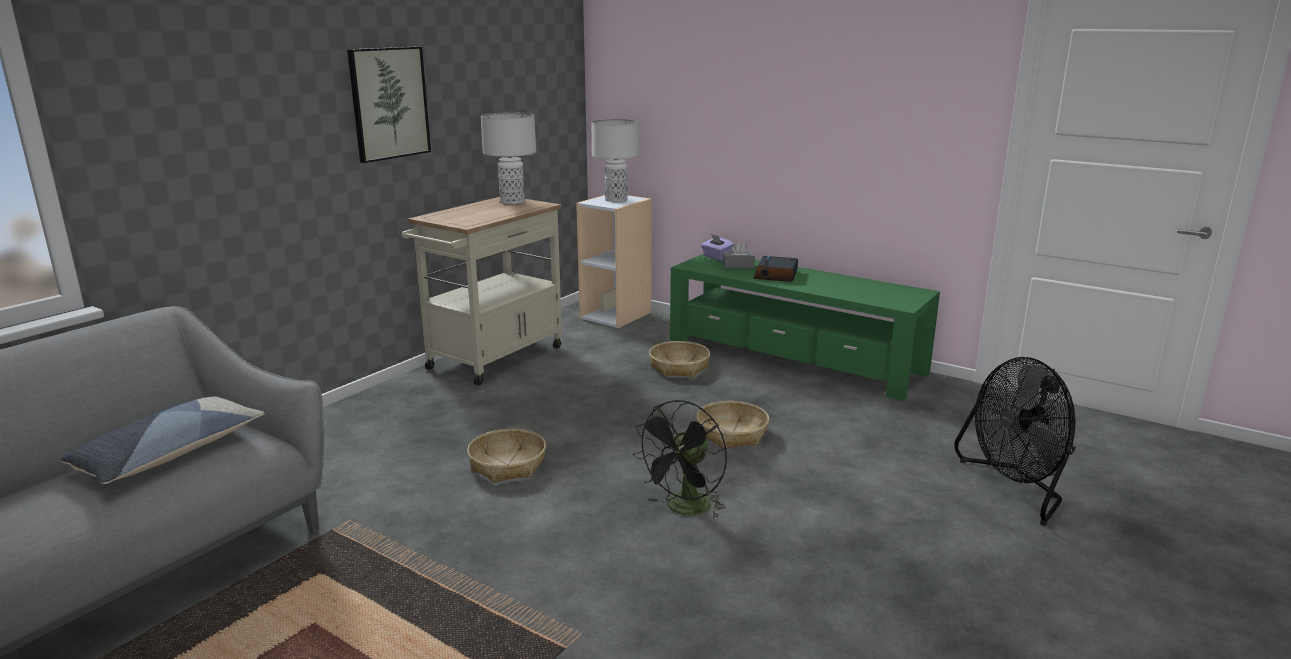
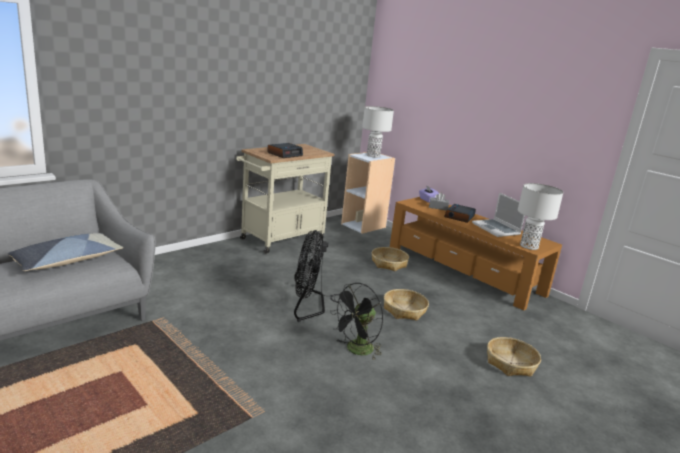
camera: 10 degrees right, 0 degrees up
picture [347,46,431,163] -> none
basket [467,429,546,483] -> basket moved to [487,337,541,377]
white table lamp [481,112,536,204] -> white table lamp moved to [518,183,563,250]
green tv stand [670,254,940,401] -> brown tv stand [390,197,562,311]
black fan [954,357,1076,526] -> black fan moved to [294,230,343,322]
none -> alarm clock [267,143,303,158]
none -> laptop [472,193,525,237]

